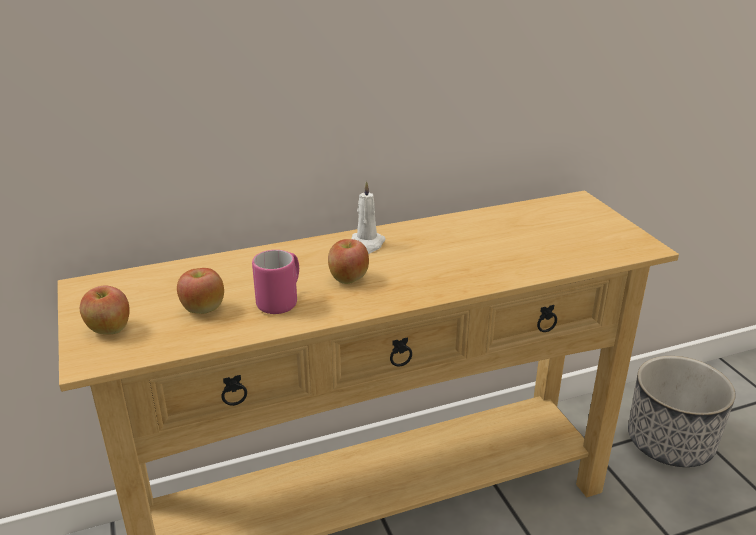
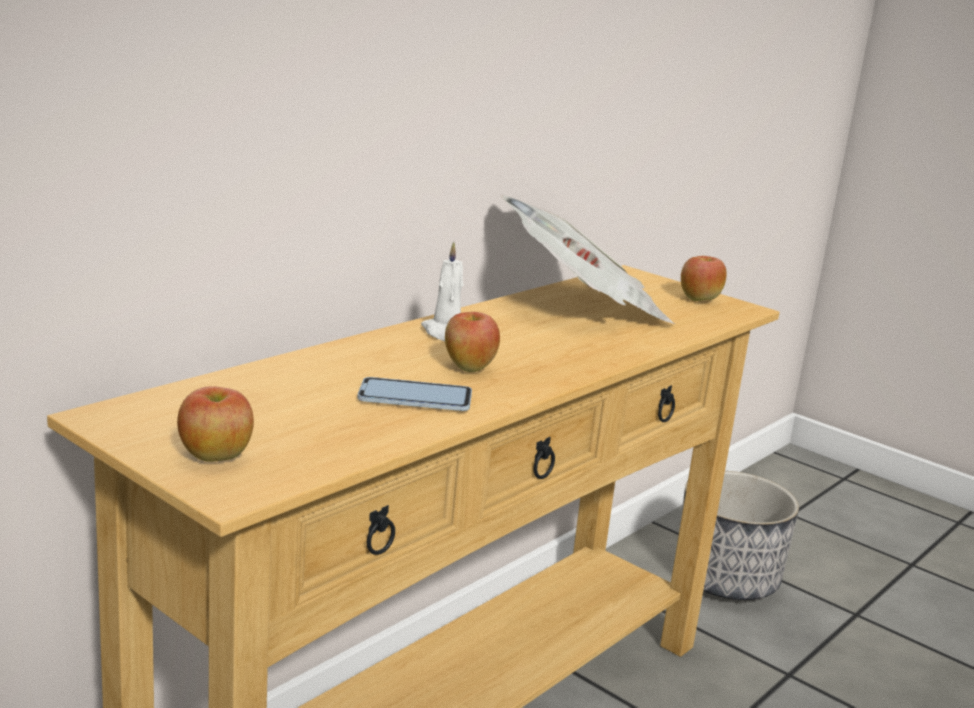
camera: 30 degrees left, 10 degrees down
apple [177,268,224,314] -> apple moved to [681,256,727,301]
pink mug [252,250,299,314] -> phone [358,377,472,411]
none -> newspaper [501,195,676,324]

